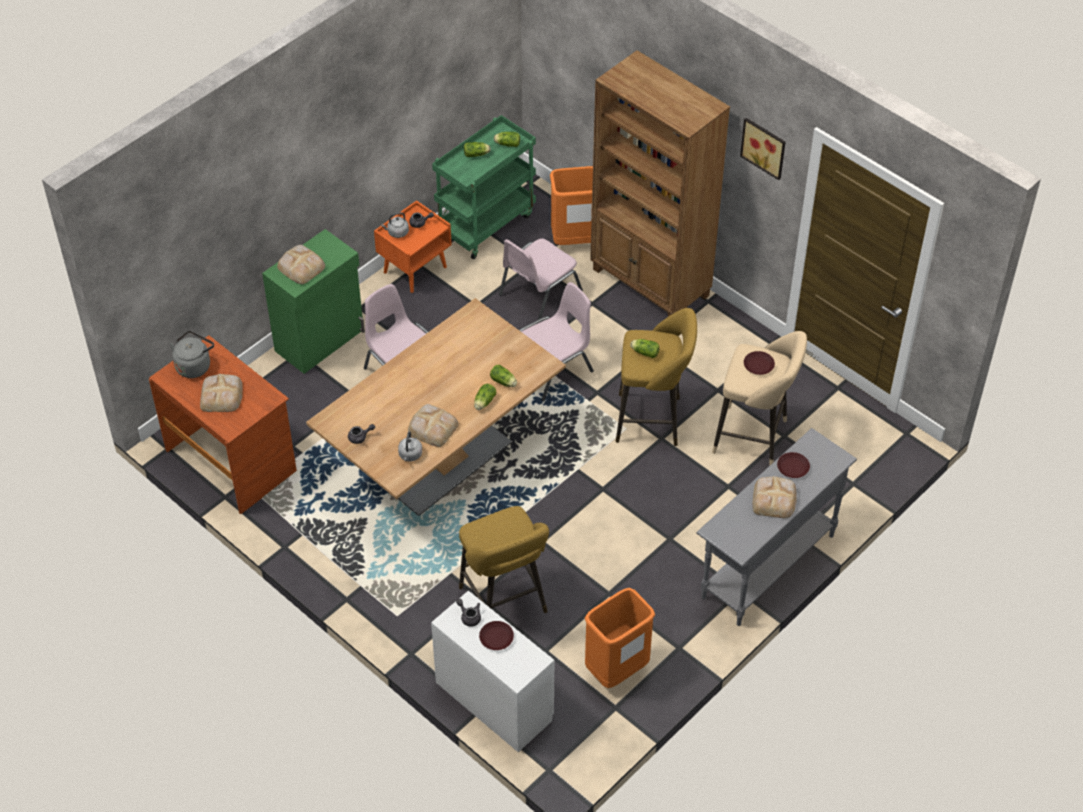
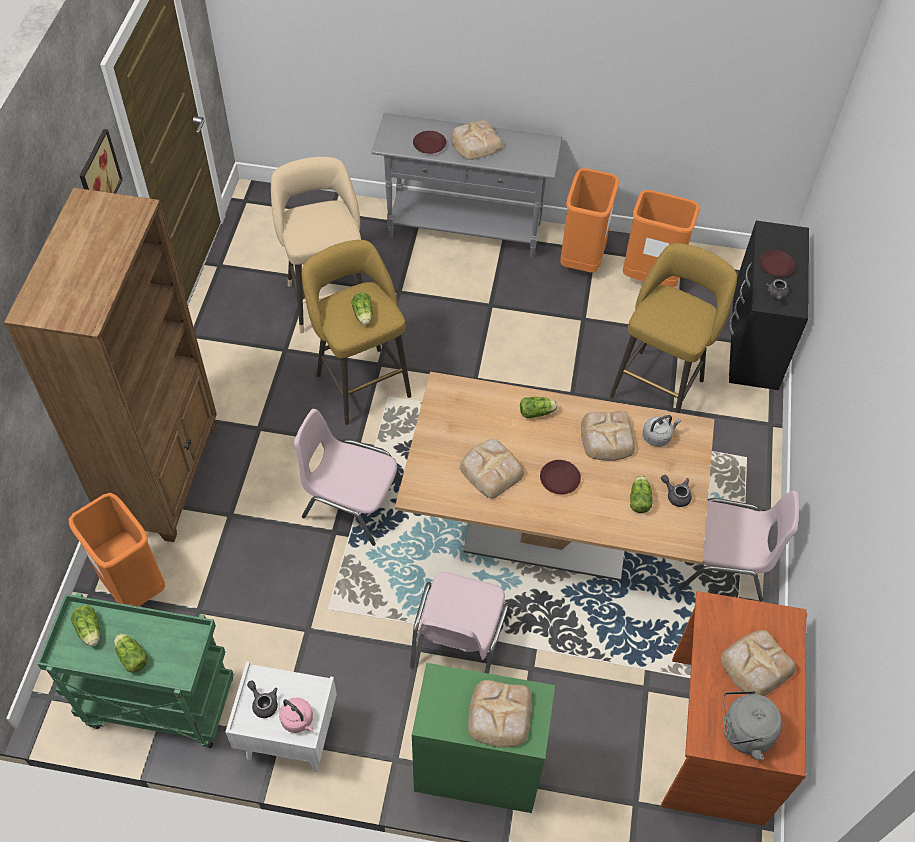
camera: 125 degrees left, 5 degrees up
orange nightstand [374,200,452,293] -> white nightstand [225,662,337,772]
grey kettle [381,212,409,238] -> pink kettle [279,698,313,733]
white dresser [431,591,554,752] -> black dresser [729,221,809,390]
lettuce [490,365,517,387] -> lettuce moved to [630,476,653,513]
pink chair [499,238,583,319] -> pink chair moved to [678,490,799,601]
brown plate [744,351,775,375] -> brown plate moved to [540,460,581,495]
none -> bread [460,439,524,499]
none -> orange trash can [560,168,619,272]

